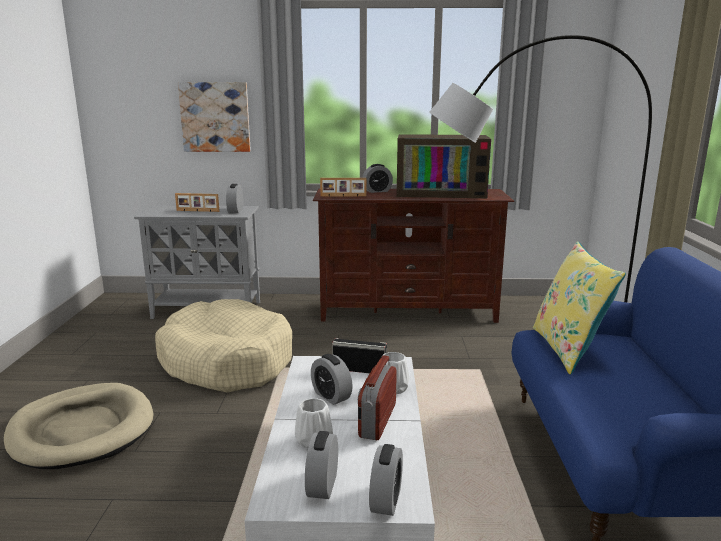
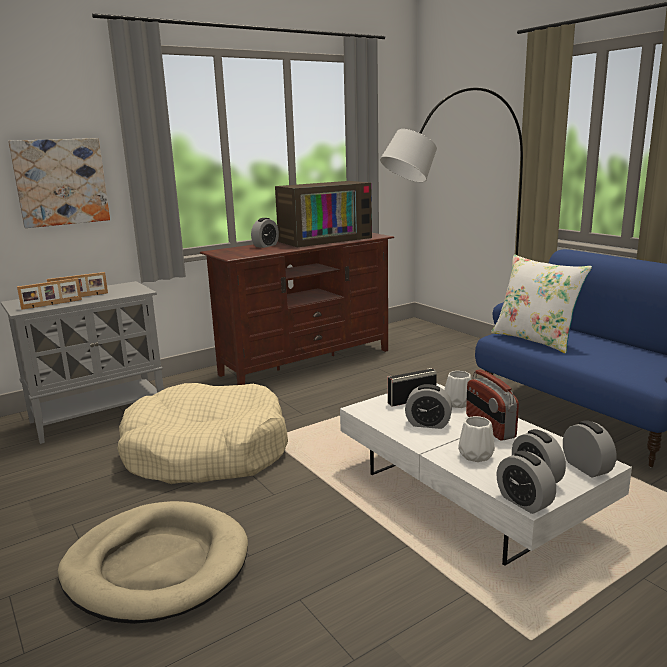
camera: 35 degrees left, 0 degrees up
alarm clock [226,184,243,213] -> alarm clock moved to [496,451,556,514]
picture frame [320,178,366,197] -> picture frame moved to [17,278,82,310]
yellow pillow [533,241,626,375] -> white pillow [491,255,592,354]

